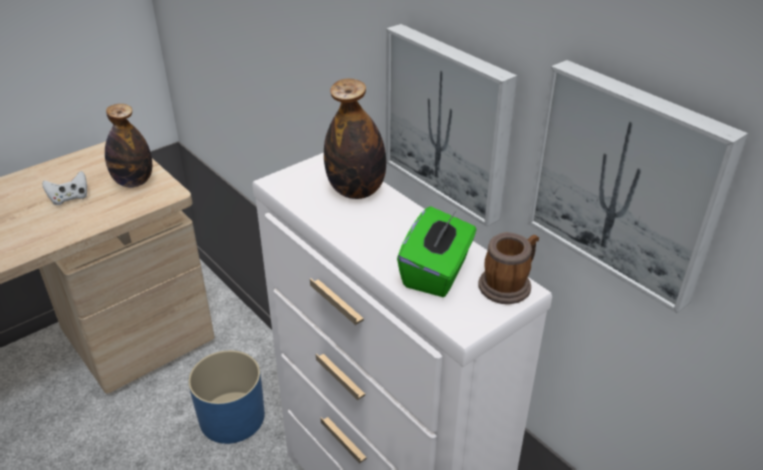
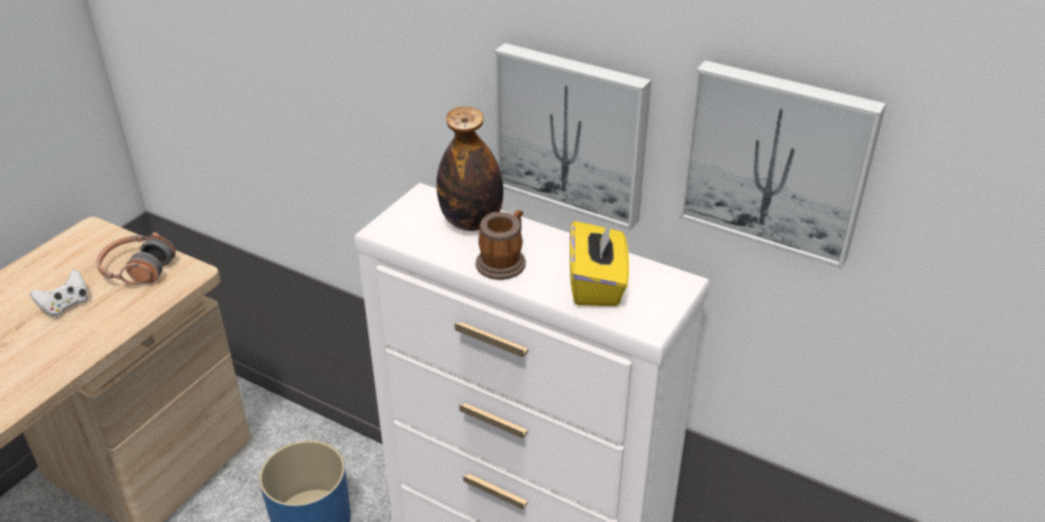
camera: 20 degrees left, 0 degrees up
bottle [105,104,152,188] -> headphones [96,233,176,285]
green tissue box [397,206,476,297] -> yellow tissue box [570,219,629,306]
mug [479,232,539,304] -> mug moved to [476,210,526,280]

